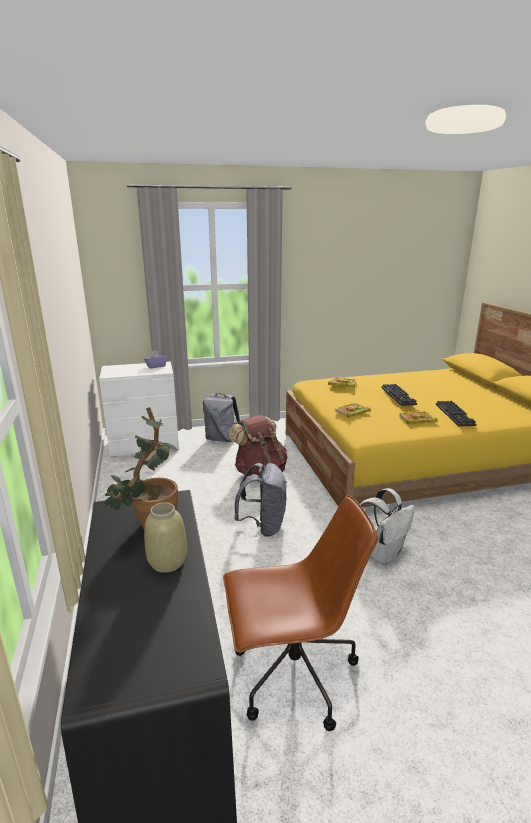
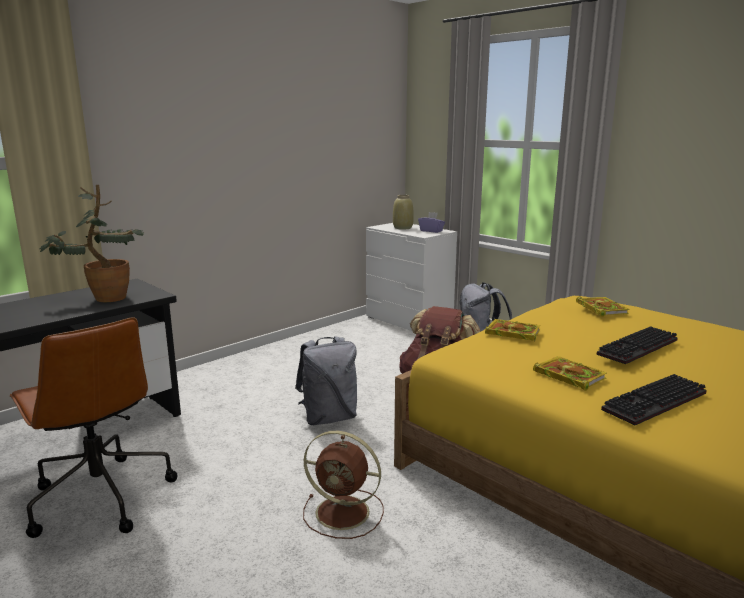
camera: 60 degrees right, 5 degrees down
beige vase [144,502,187,573] -> beige vase moved to [393,195,414,230]
white backpack [360,488,415,565] -> brown fan [303,431,384,539]

